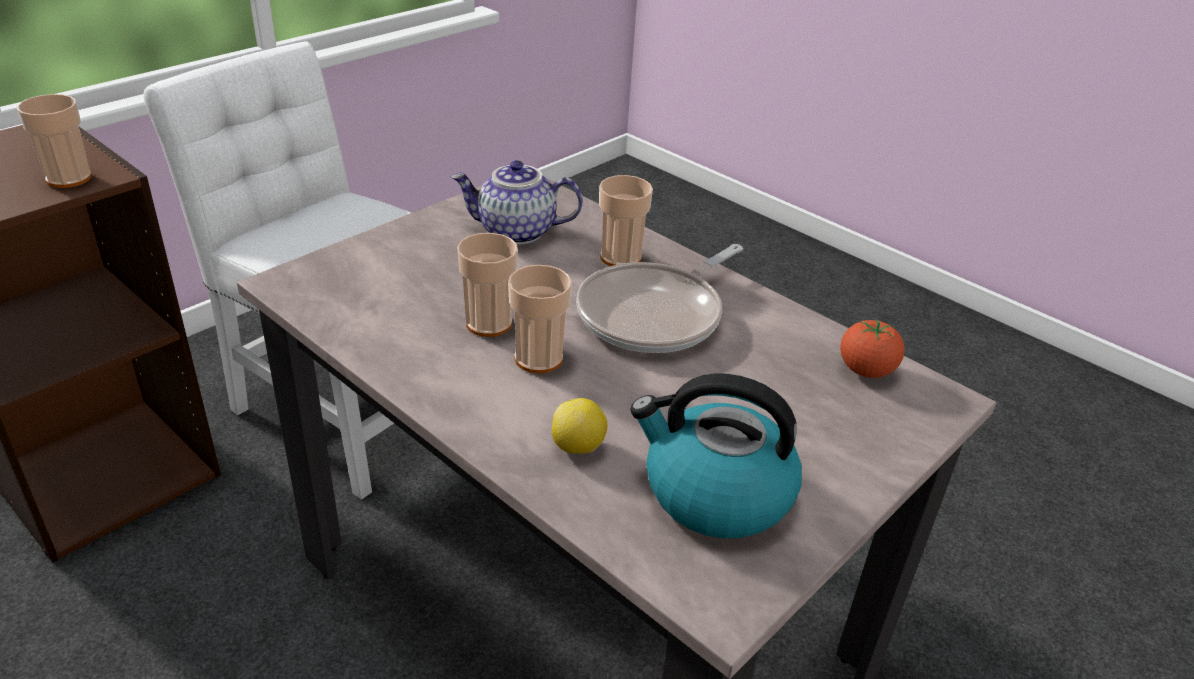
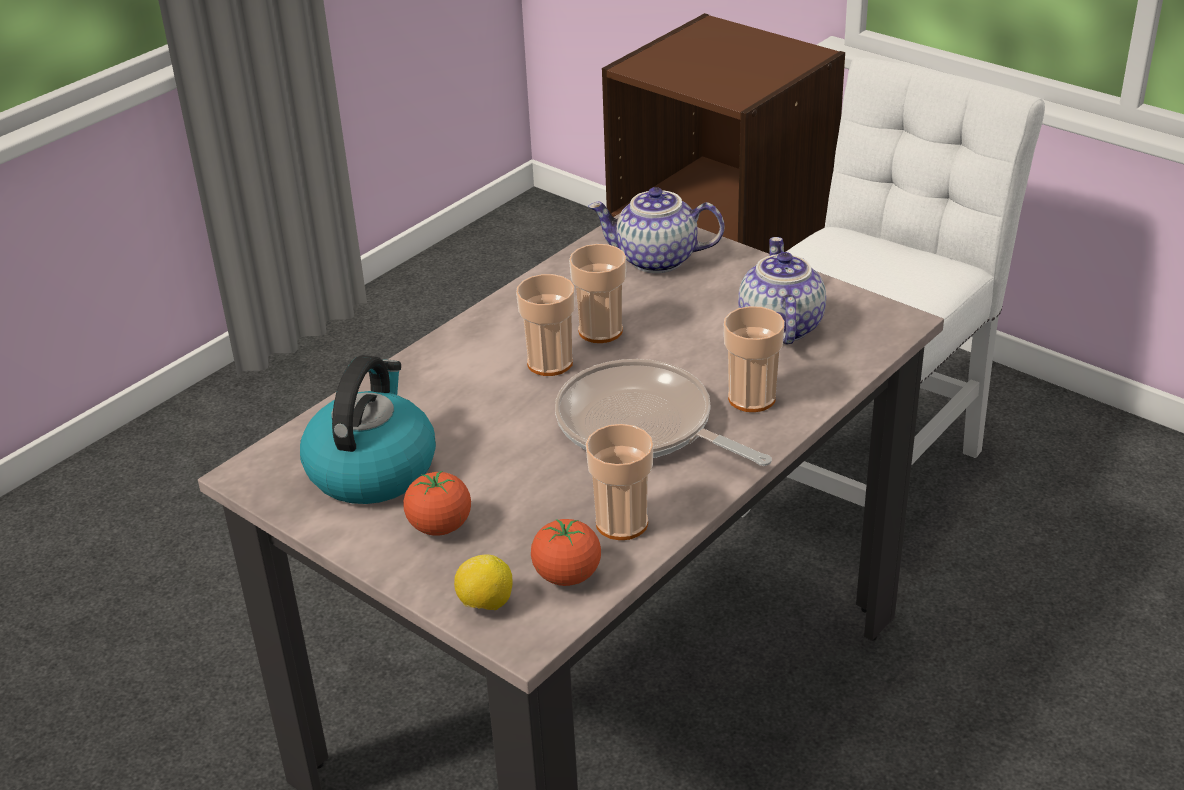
camera: 90 degrees right, 0 degrees up
cup [17,94,92,188] -> cup moved to [586,424,653,540]
lemon [552,398,607,454] -> lemon moved to [454,555,513,610]
none -> tomato [403,471,471,536]
none -> teapot [588,187,724,273]

